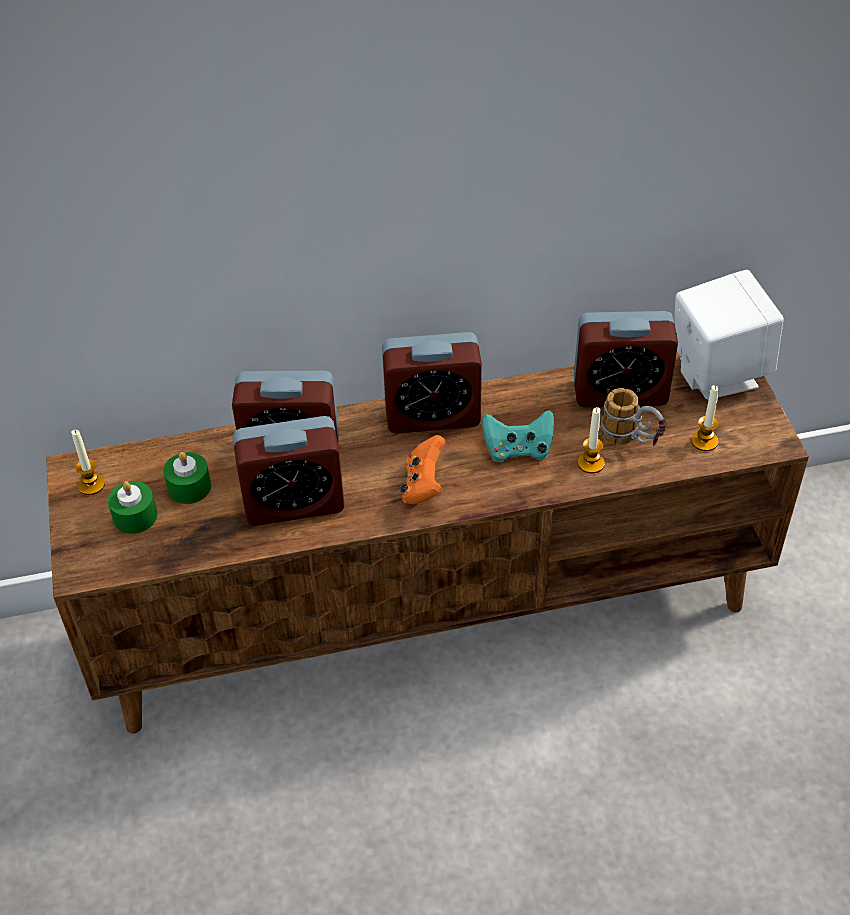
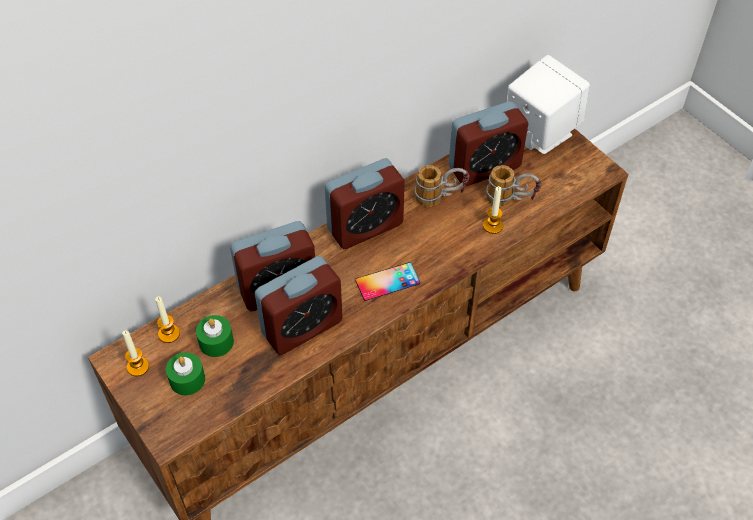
camera: 25 degrees left, 5 degrees up
orange game controller [401,435,445,504] -> phone [355,262,420,301]
turquoise game controller [482,410,554,462] -> none
candle [691,385,719,451] -> candle moved to [155,297,180,343]
none -> mug [415,165,469,207]

